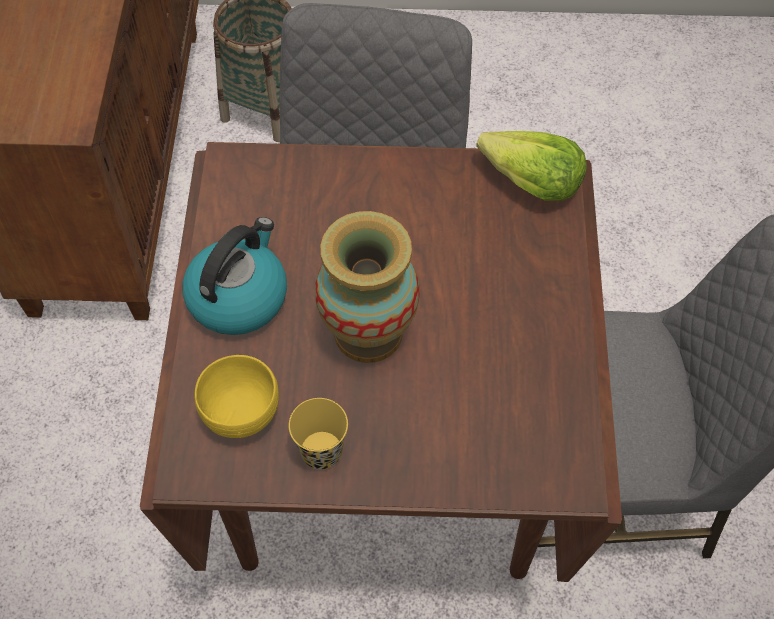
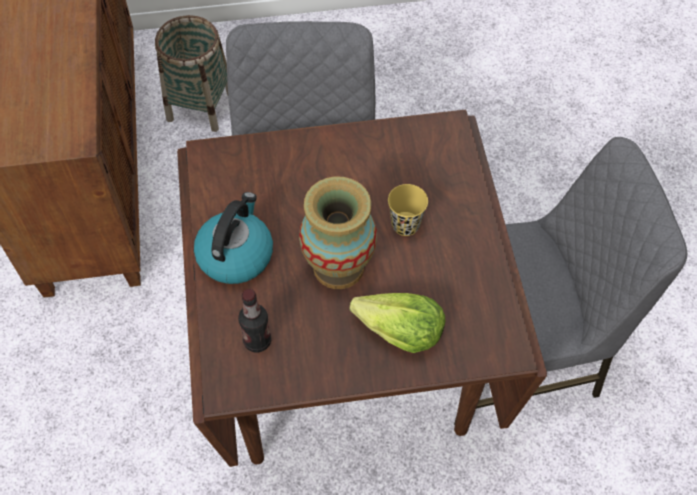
camera: 10 degrees left, 0 degrees up
yellow bowl [194,355,279,438] -> bottle [238,289,271,353]
yellow cup [289,398,348,470] -> yellow cup moved to [388,184,428,236]
lettuce [476,131,587,201] -> lettuce moved to [349,293,445,353]

